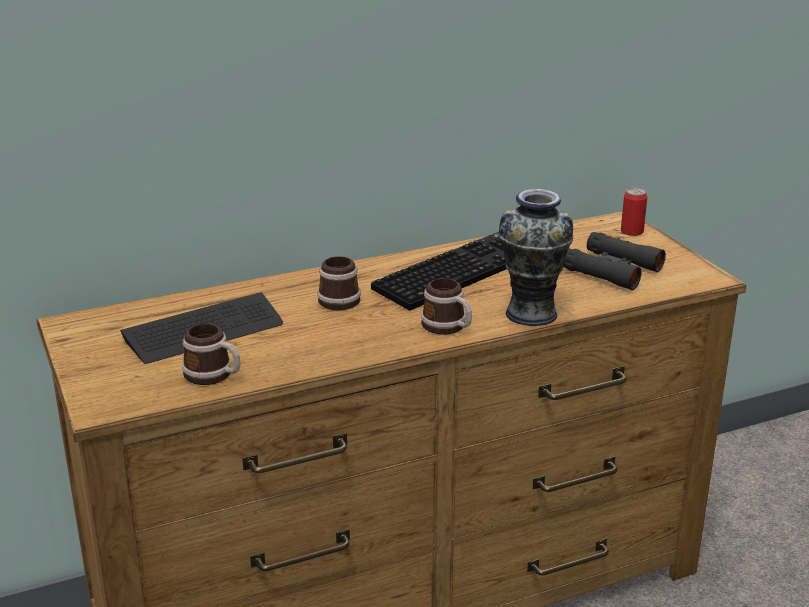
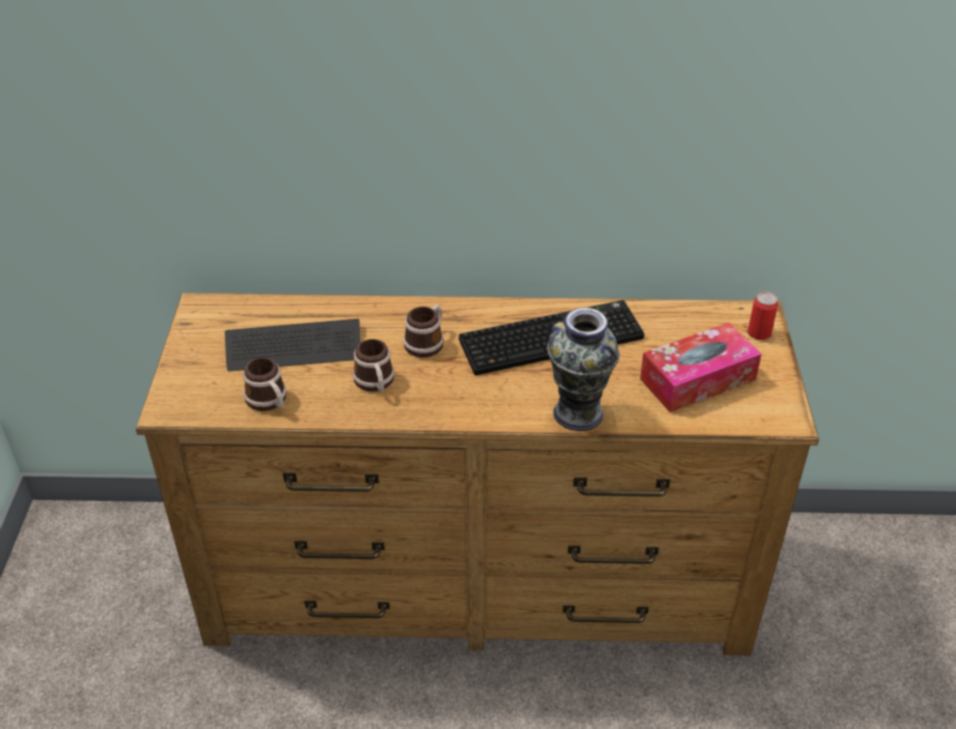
camera: 25 degrees right, 15 degrees up
mug [421,278,472,335] -> mug moved to [353,339,394,392]
black binoculars [563,232,666,290] -> tissue box [640,322,762,412]

